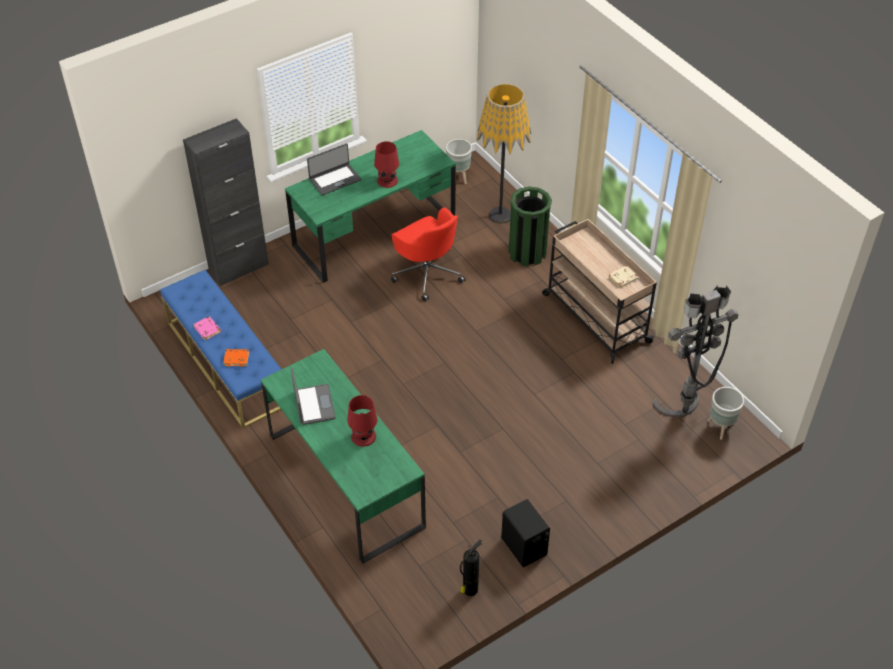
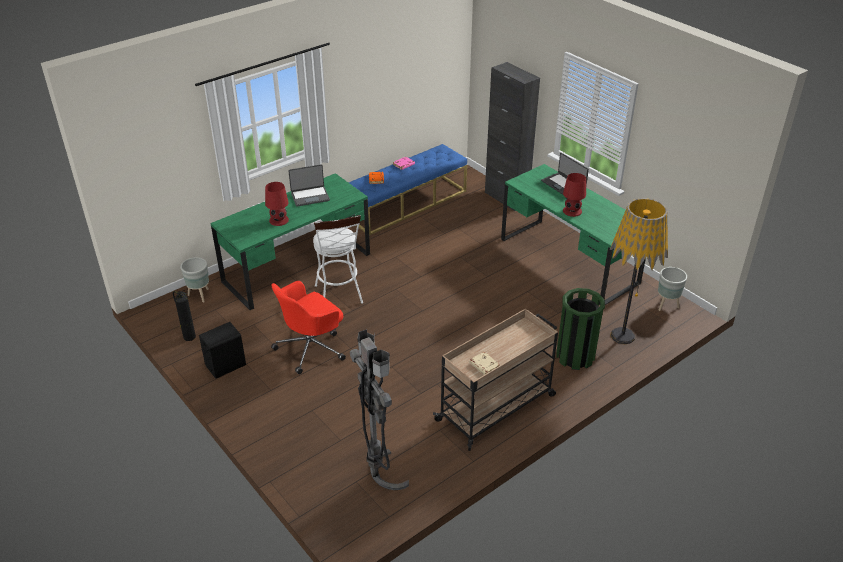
camera: 85 degrees right, 10 degrees down
red office chair [391,207,465,301] -> red office chair moved to [271,281,346,374]
grey planter [707,387,744,440] -> grey planter moved to [181,257,209,303]
none -> white stool [313,215,363,304]

